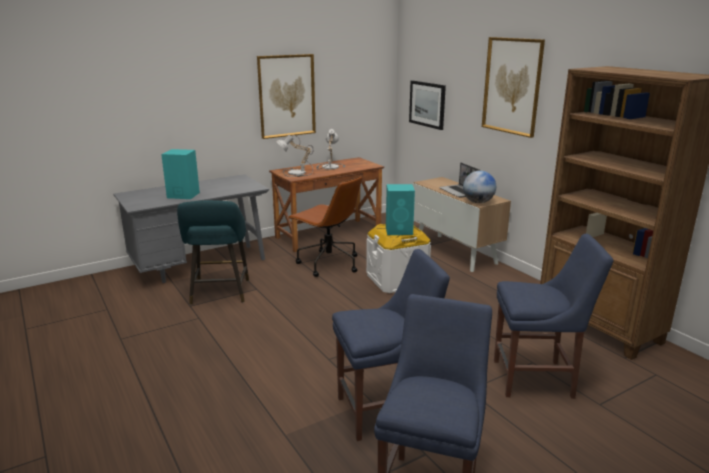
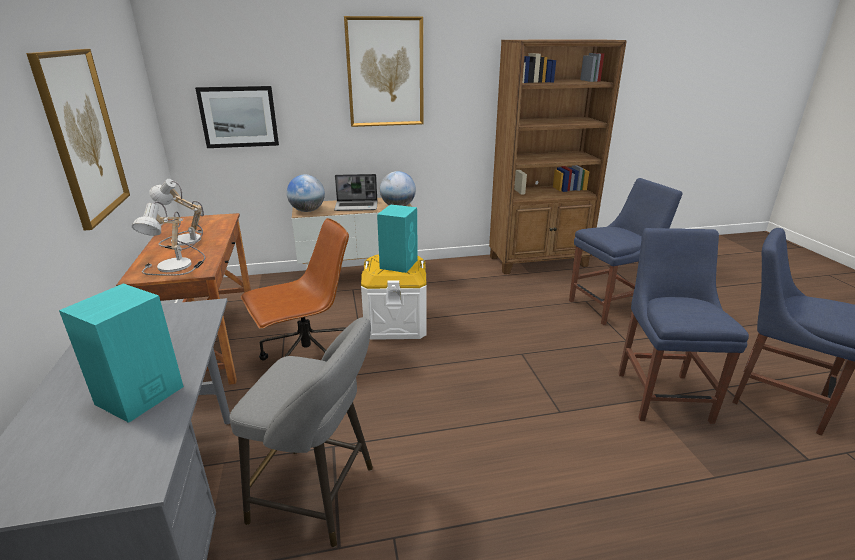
camera: 70 degrees left, 5 degrees up
turquoise stool [177,200,249,305] -> grey stool [229,317,373,547]
blue chair [494,234,613,399] -> blue chair turned 45 degrees clockwise [569,178,682,325]
none -> globe [287,174,325,212]

